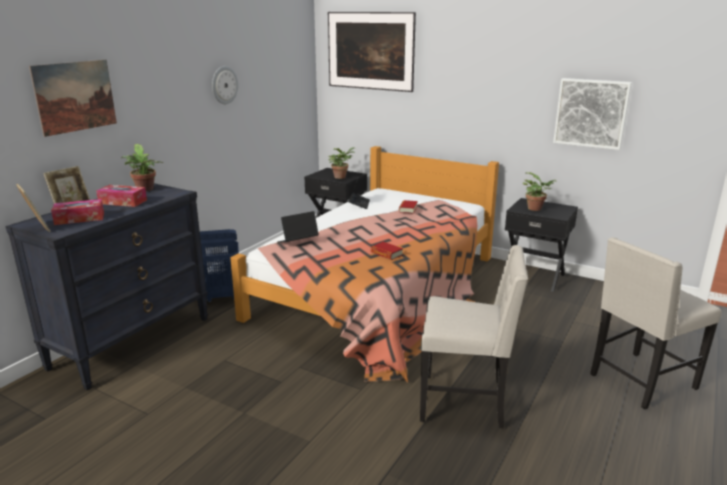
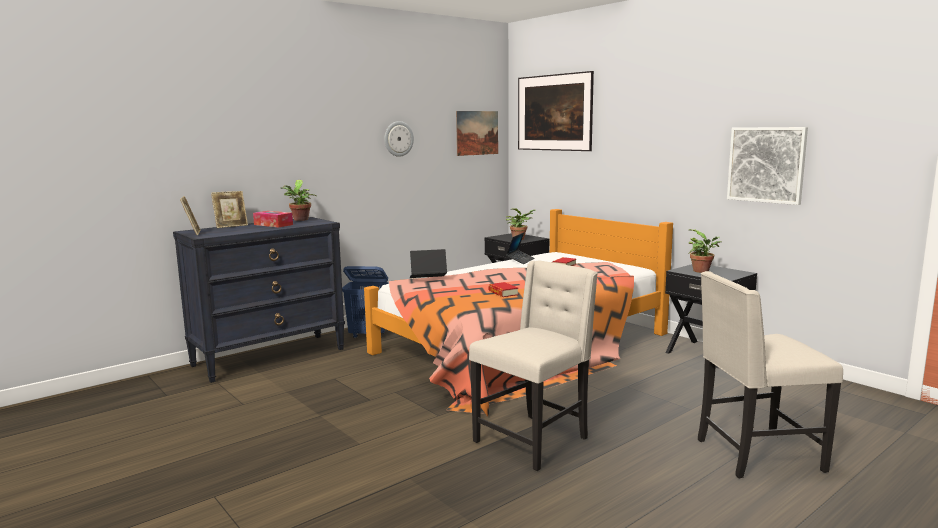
camera: 20 degrees right, 10 degrees down
picture [29,60,117,137] -> picture moved to [456,111,498,156]
tissue box [51,199,104,225] -> none
beige chair [420,245,528,428] -> beige chair turned 75 degrees counterclockwise [469,261,598,471]

